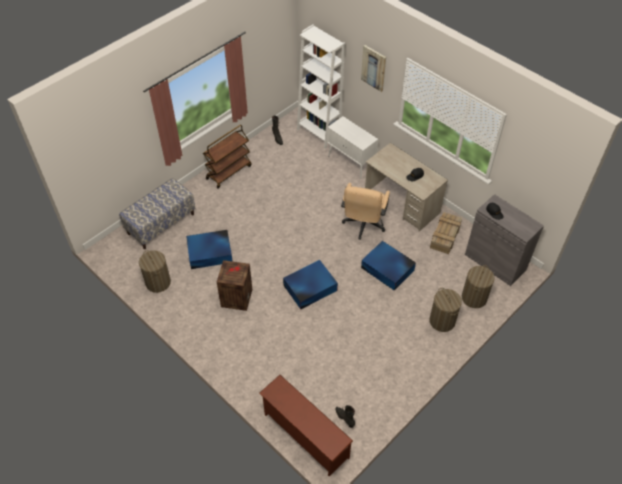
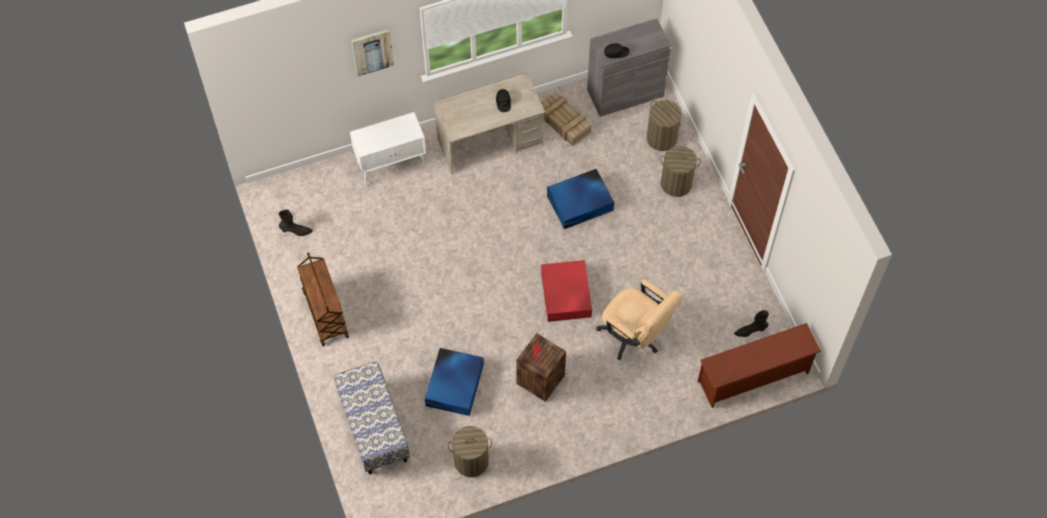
camera: 65 degrees left, 10 degrees up
blue storage box [283,260,338,309] -> red storage box [541,260,592,322]
white bookcase [297,24,345,149] -> none
beige office chair [341,183,390,240] -> beige office chair moved to [596,279,682,360]

